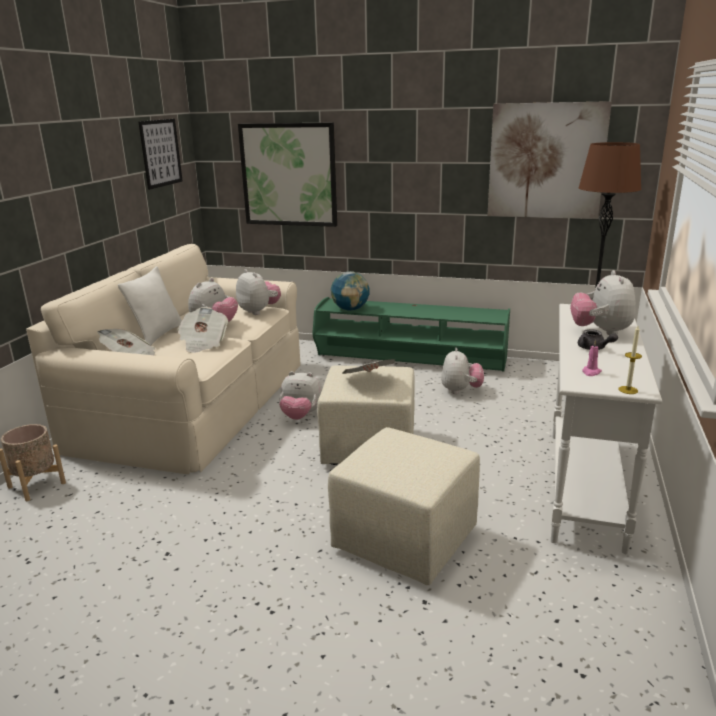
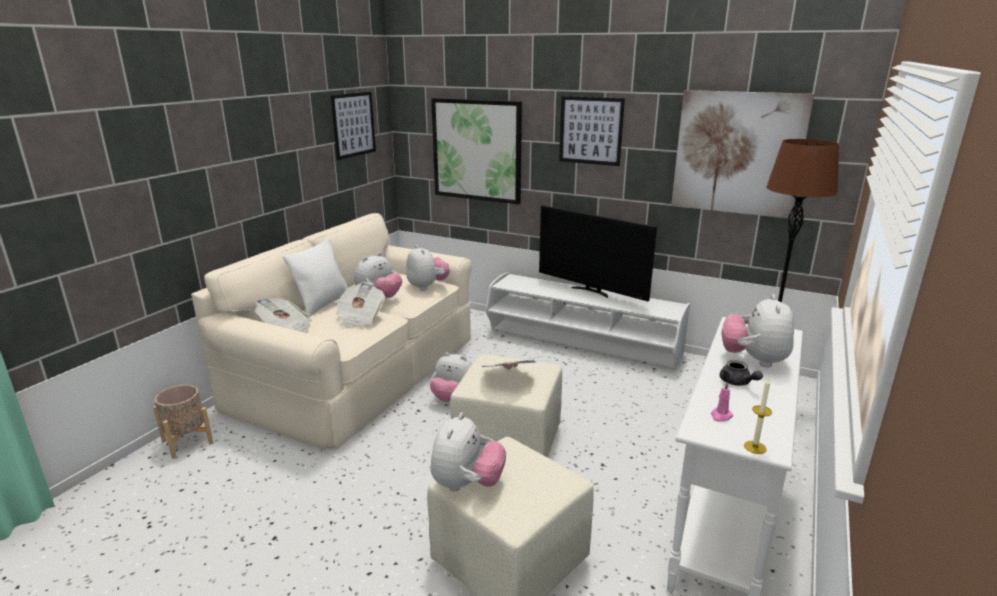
camera: 10 degrees right, 0 degrees up
green tv stand [313,297,510,372] -> white tv stand [486,272,690,369]
globe [331,271,370,311] -> none
plush toy [441,348,484,394] -> plush toy moved to [431,412,506,491]
none -> television [539,205,657,302]
none -> picture [559,96,625,166]

